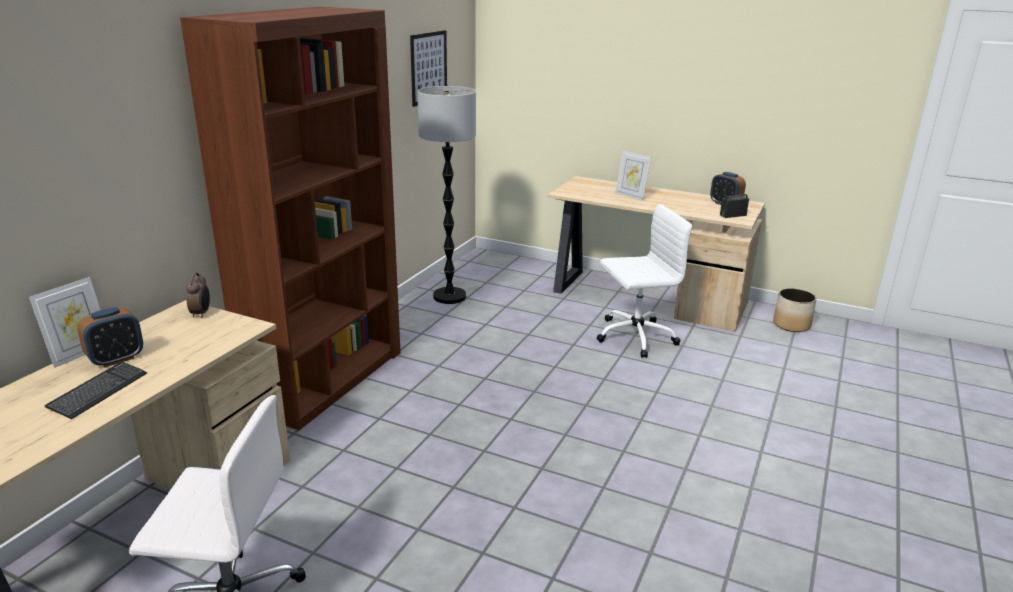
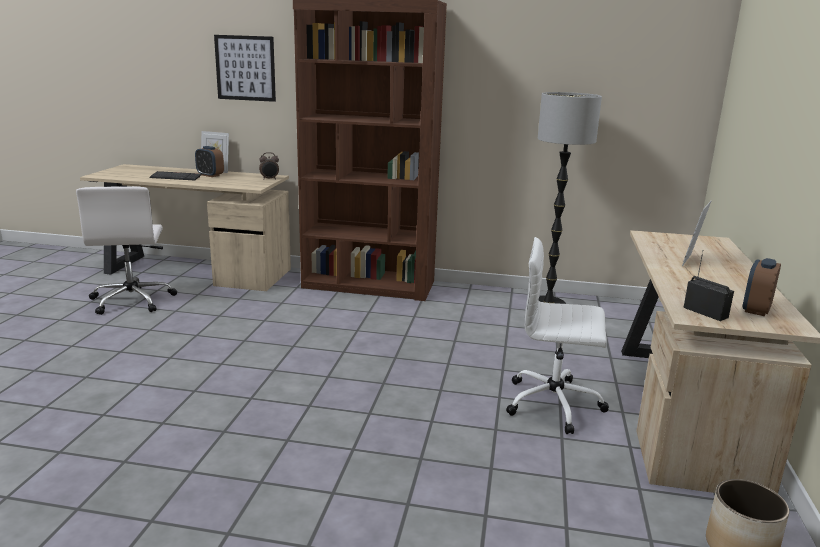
camera: 75 degrees right, 5 degrees down
picture [410,30,447,107] -> picture moved to [214,35,276,102]
white office chair [597,204,692,358] -> white office chair turned 135 degrees clockwise [506,237,609,434]

